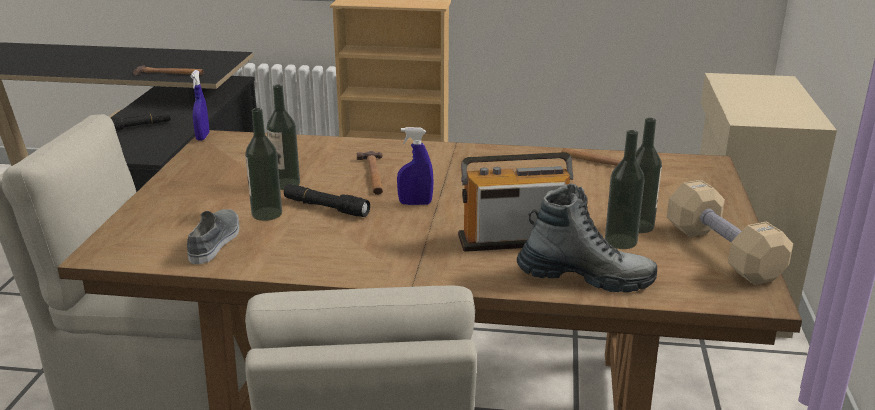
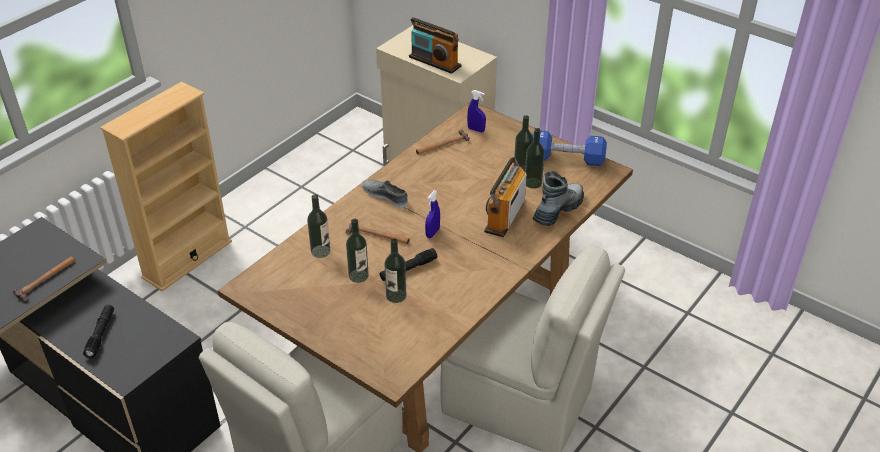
camera: 60 degrees left, 15 degrees up
grey shoe [187,209,240,264] -> grey shoe moved to [362,179,408,208]
blue spray bottle [190,70,209,141] -> blue spray bottle moved to [467,90,486,132]
beige dumbbell [667,180,793,285] -> blue dumbbell [532,131,607,166]
none -> bottle [307,195,330,258]
none -> radio [409,17,461,74]

